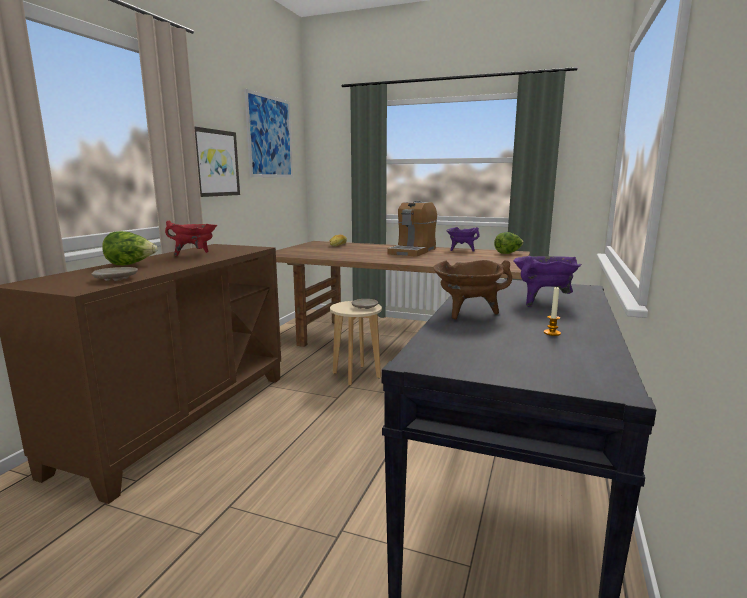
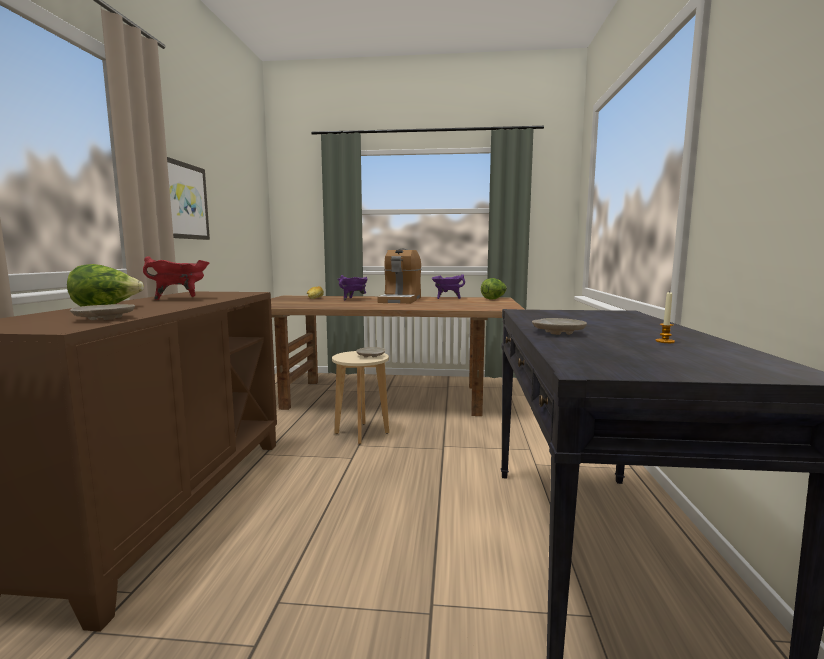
camera: 15 degrees left, 5 degrees down
picture [244,89,293,178] -> none
brown cooking pot [433,260,512,320] -> beige plate [532,318,587,335]
purple cooking pot [513,256,581,307] -> purple cooking pot moved to [337,275,368,301]

